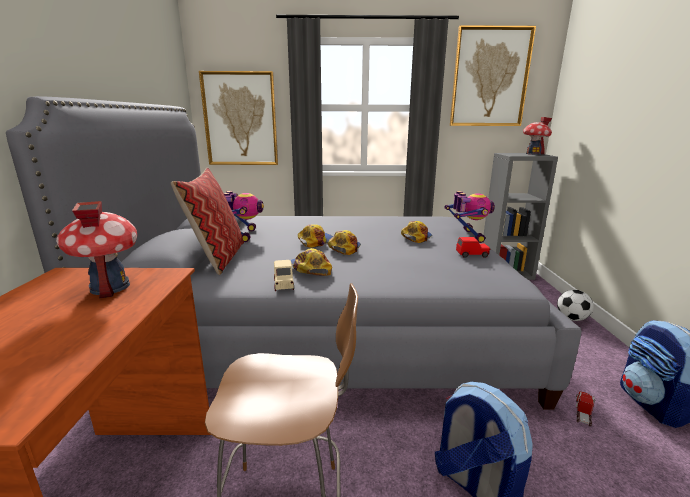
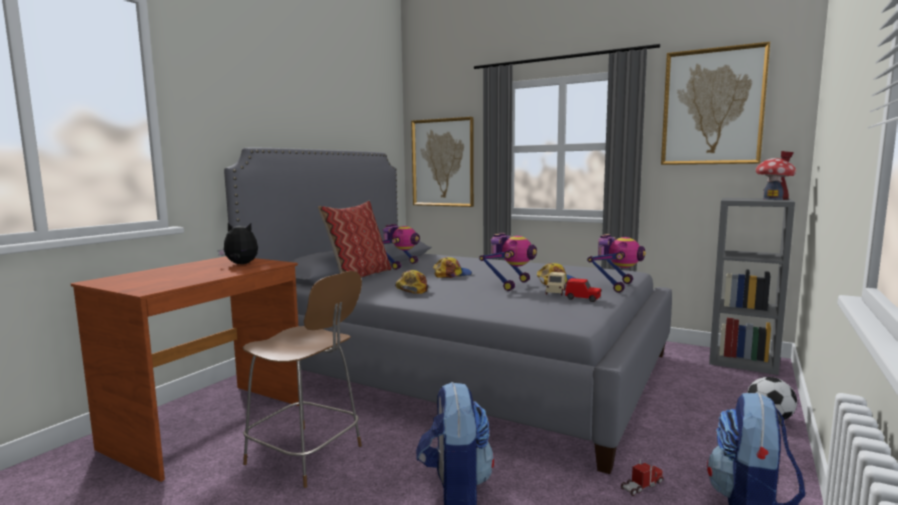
camera: 30 degrees right, 10 degrees down
toy house [56,201,137,299] -> plush toy [218,222,258,264]
beige toy car [274,260,294,291] -> beige toy car moved to [546,272,565,295]
cap [328,230,361,255] -> none
none -> toy robot [479,233,537,291]

